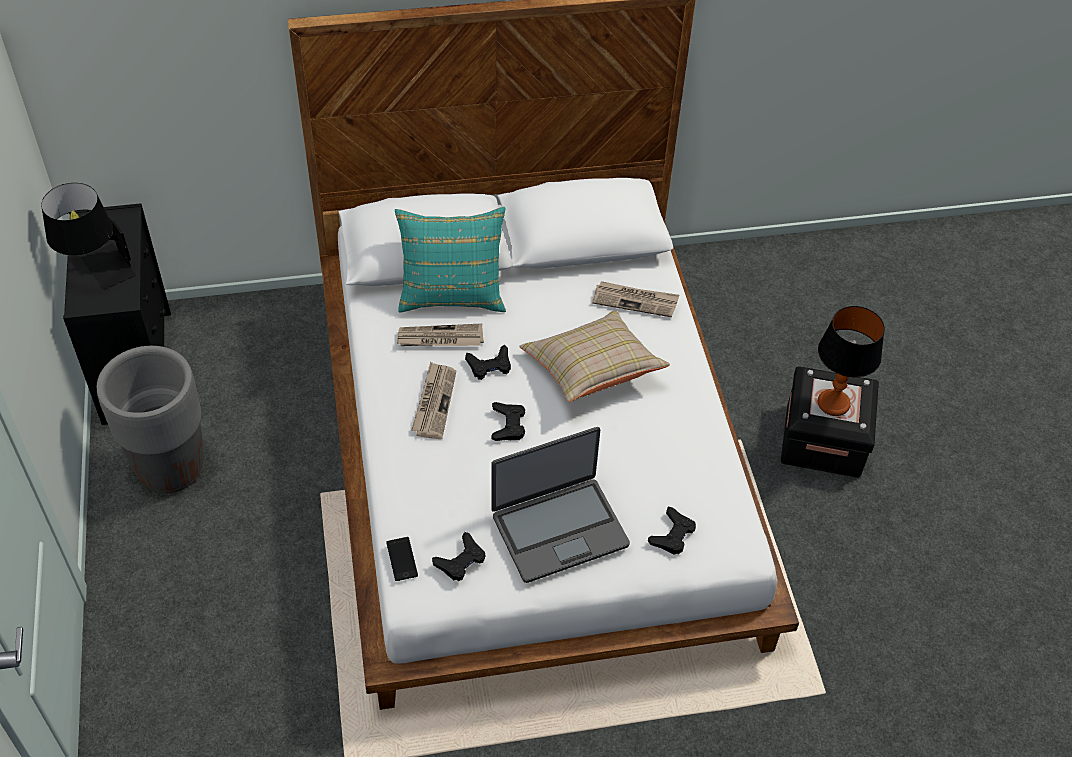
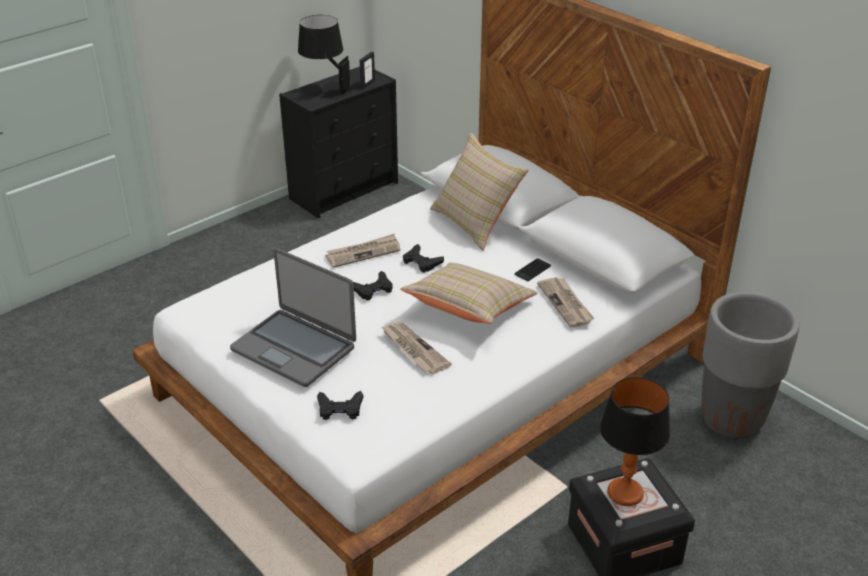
camera: 60 degrees right, 15 degrees down
grey planter [97,346,204,493] -> grey planter moved to [701,292,800,439]
phone [386,537,418,581] -> phone moved to [515,258,551,281]
turquoise pillow [395,207,506,313] -> beige pillow [430,133,529,251]
newspaper [397,323,484,346] -> newspaper moved to [381,322,452,374]
black game controller [432,532,486,581] -> none
none -> picture frame [360,52,375,89]

